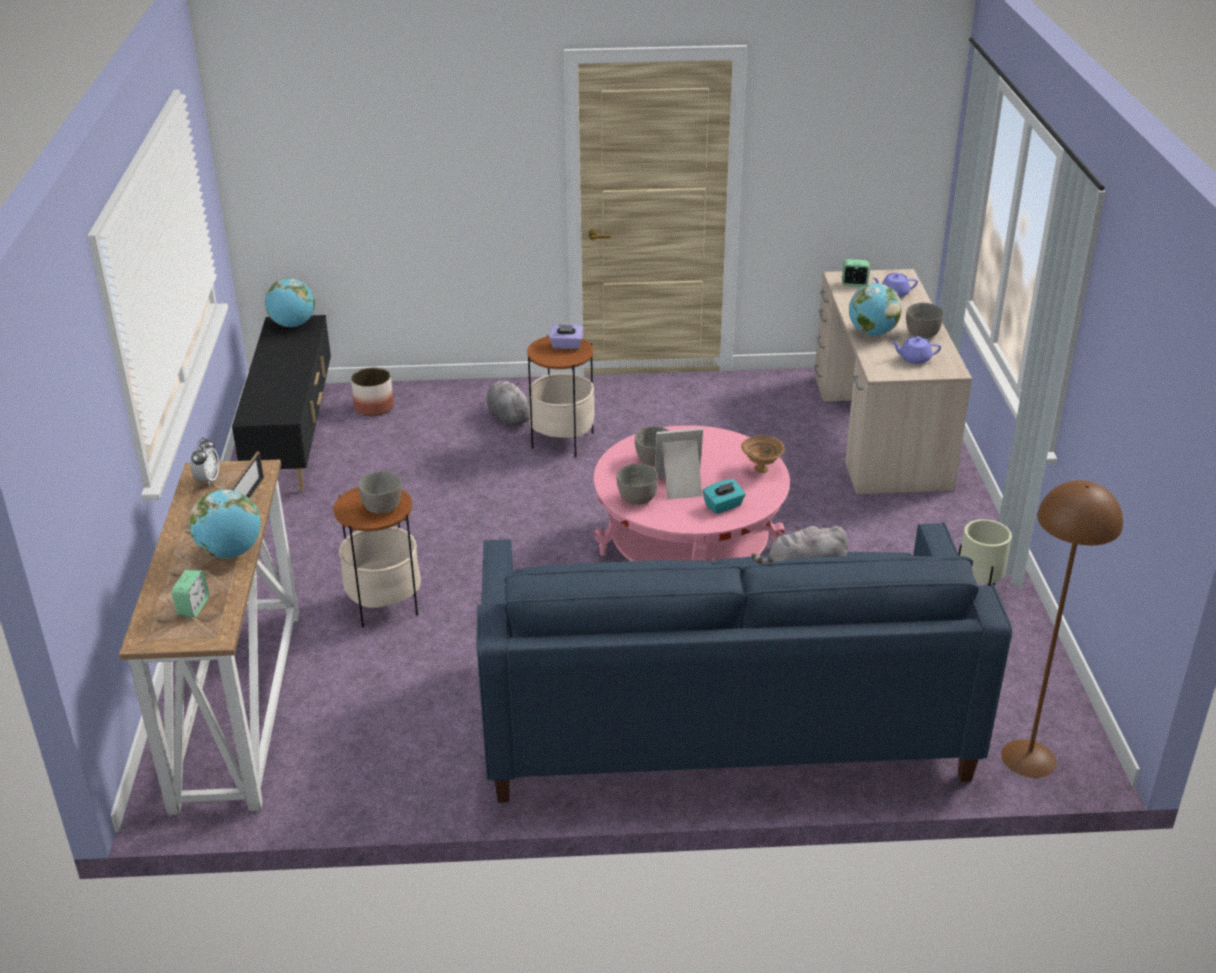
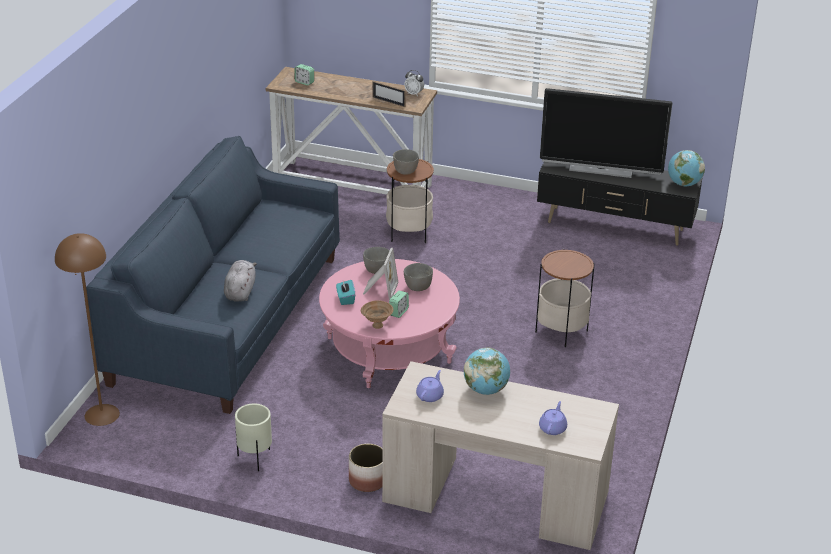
camera: 110 degrees right, 0 degrees up
globe [190,489,261,558] -> none
planter [351,368,394,416] -> planter moved to [349,443,383,492]
grey plush toy [487,381,529,427] -> none
purple tissue box [549,324,584,349] -> none
alarm clock [842,259,870,287] -> alarm clock moved to [389,290,409,318]
grey bowl [906,303,944,338] -> none
none -> television [540,88,672,178]

